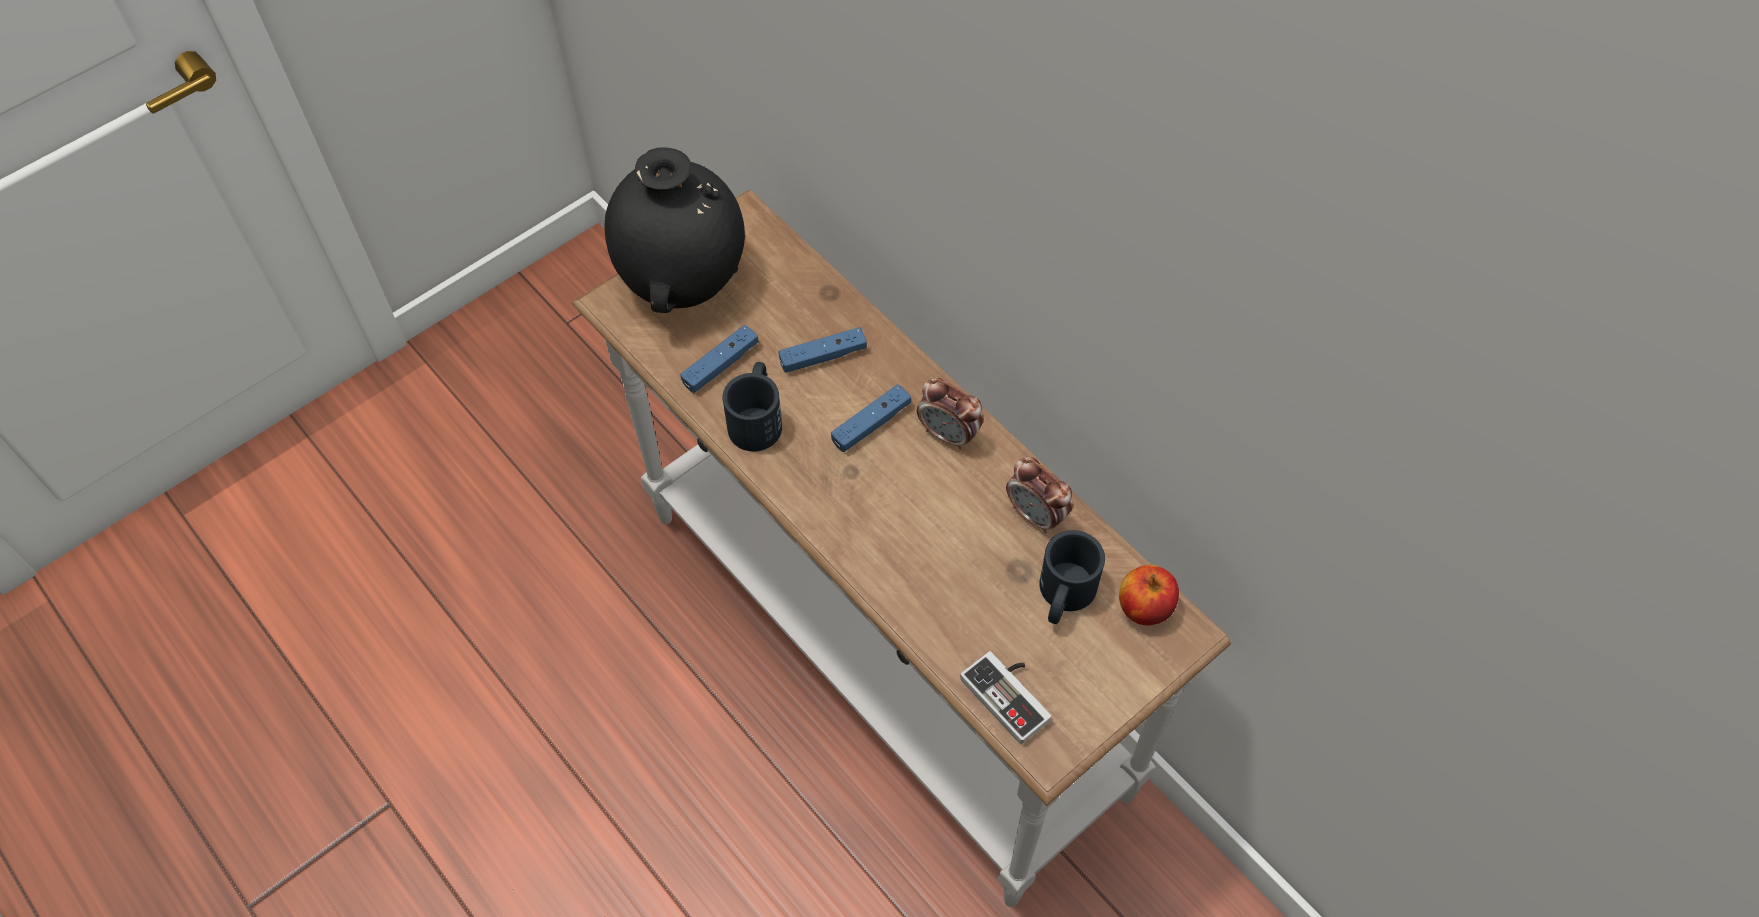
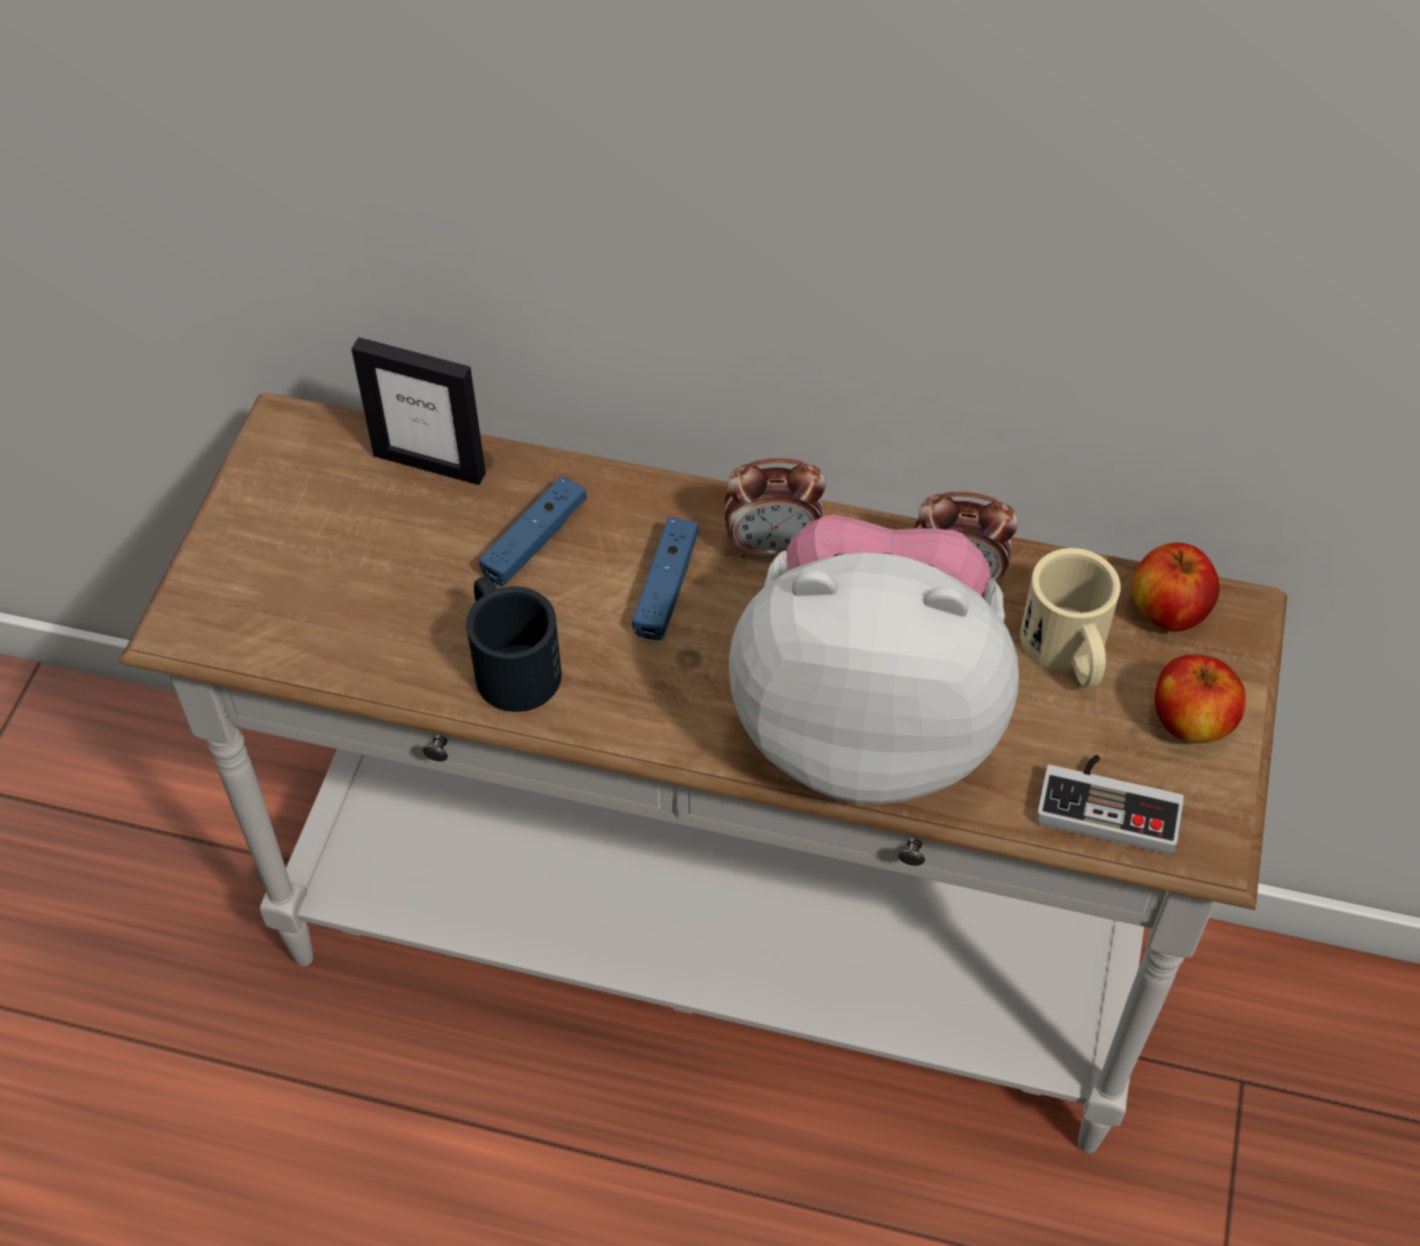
camera: 35 degrees left, 5 degrees down
black vase [605,147,745,313] -> none
blue game controller [680,325,759,393] -> none
black mug [1039,530,1105,624] -> beige mug [1020,548,1121,688]
none -> picture frame [351,337,486,485]
none -> plush toy [729,515,1019,804]
none -> apple [1155,654,1246,743]

